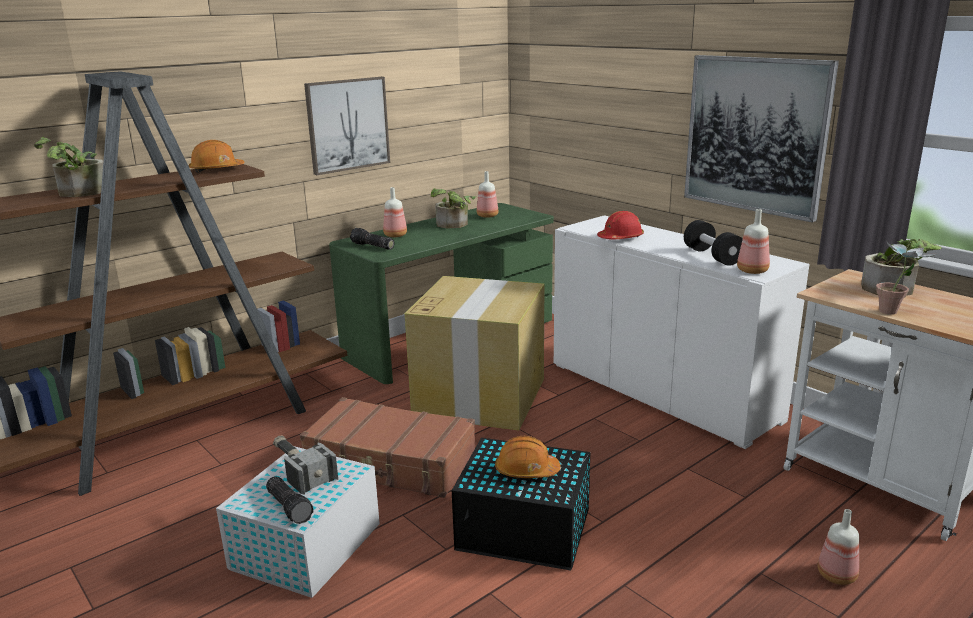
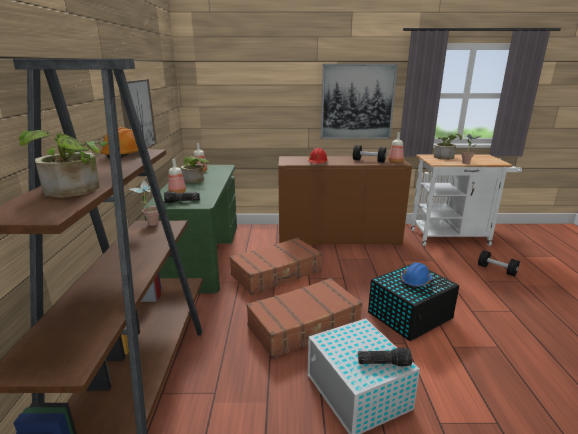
camera: 50 degrees left, 0 degrees up
hammer [273,436,338,495] -> none
cardboard box [405,276,544,430] -> brown suitcase [230,238,322,295]
orange hard hat [495,436,561,478] -> blue hard hat [401,262,433,288]
white cabinet [554,215,810,449] -> brown cabinet [278,156,412,245]
bottle [817,509,859,585] -> black dumbbell [478,250,520,276]
none -> potted plant [129,180,159,226]

